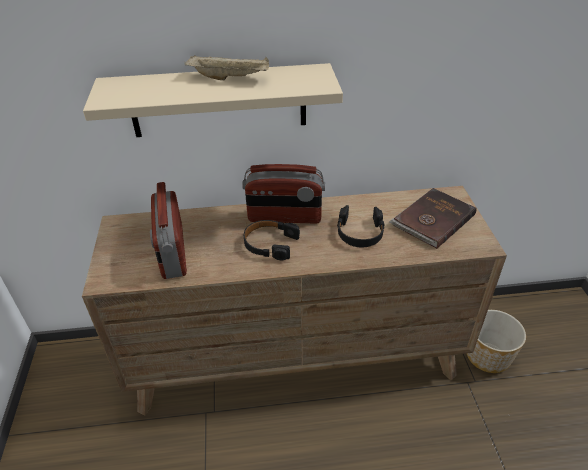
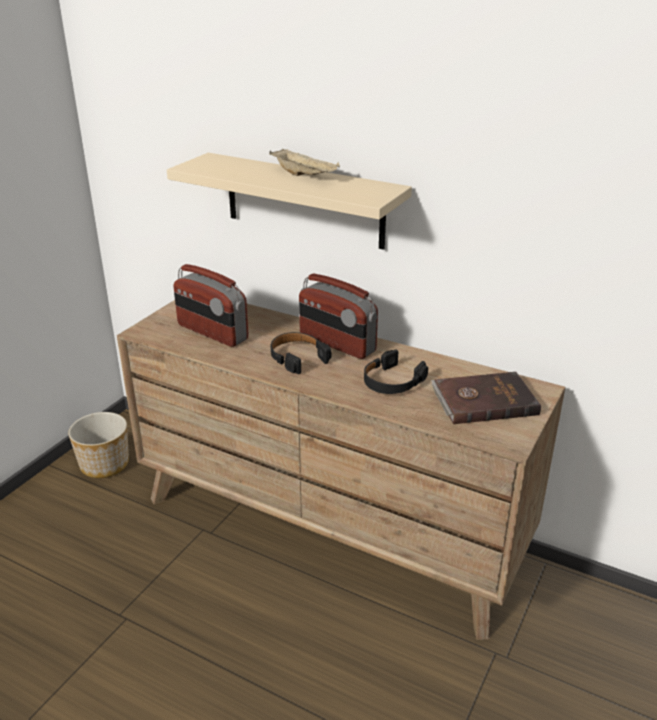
camera: 35 degrees right, 10 degrees down
radio [150,182,187,279] -> radio turned 75 degrees counterclockwise [173,264,249,347]
planter [467,310,526,373] -> planter moved to [68,412,129,478]

